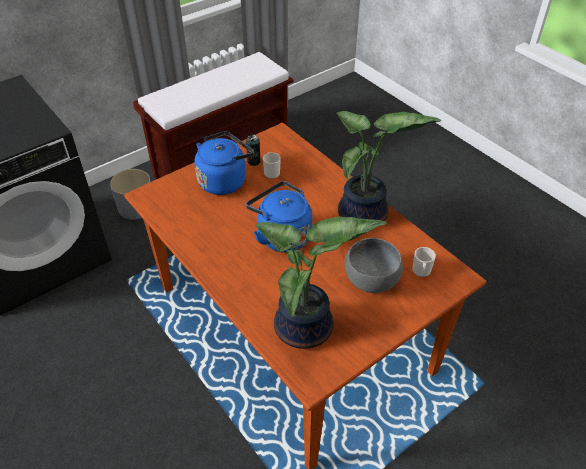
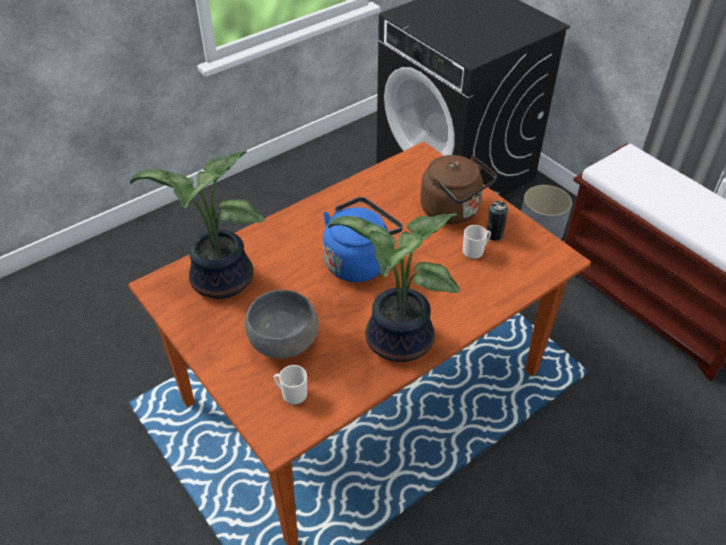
camera: 90 degrees right, 0 degrees up
blue kettle [194,131,254,195] -> brown kettle [420,155,497,224]

